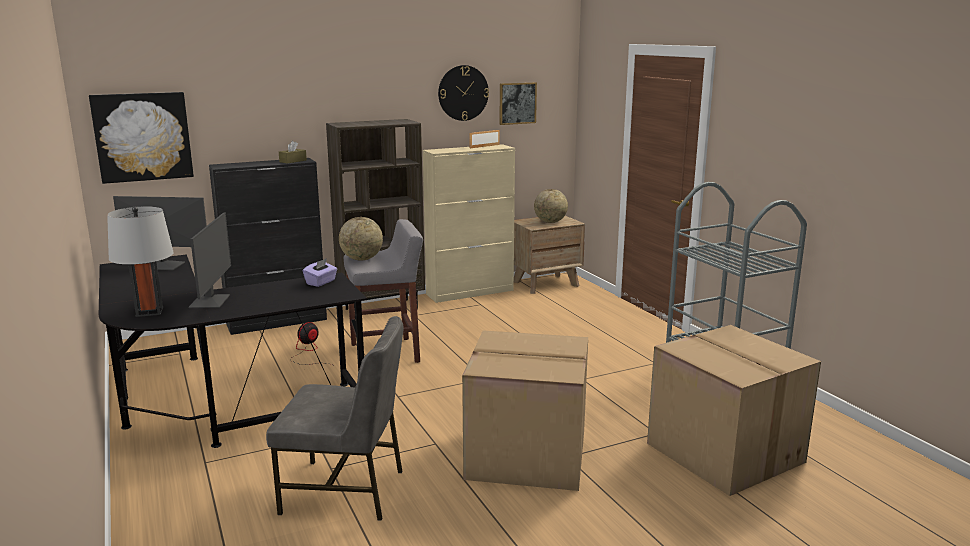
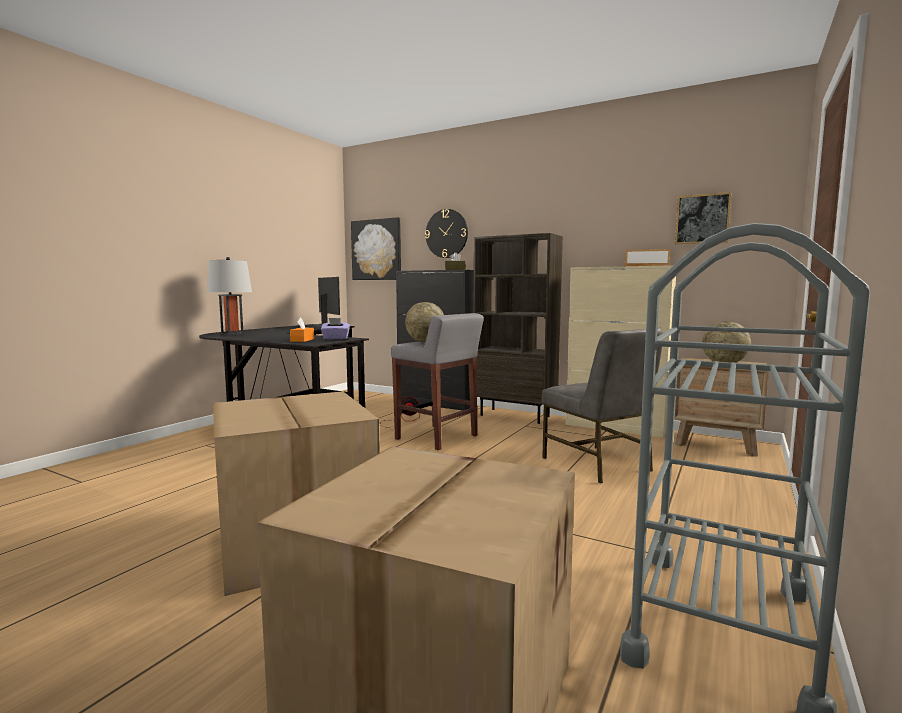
camera: 55 degrees right, 10 degrees down
monitor [188,212,231,308] -> none
grey chair [266,316,403,521] -> grey chair moved to [542,328,663,483]
wall clock [438,65,489,121] -> wall clock moved to [425,209,468,258]
none -> orange tissue box [290,317,314,342]

